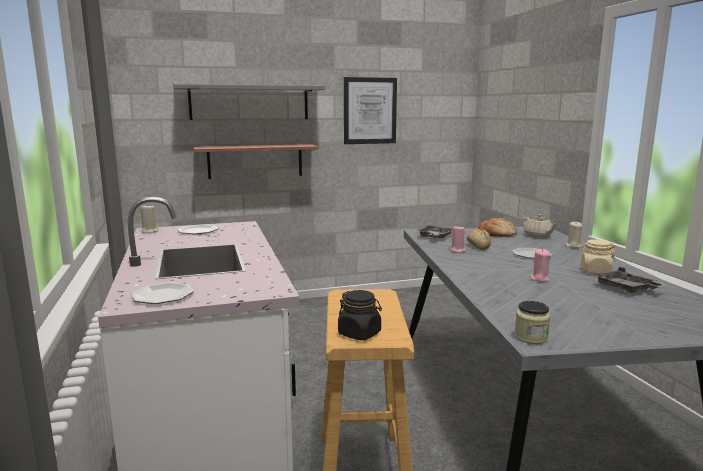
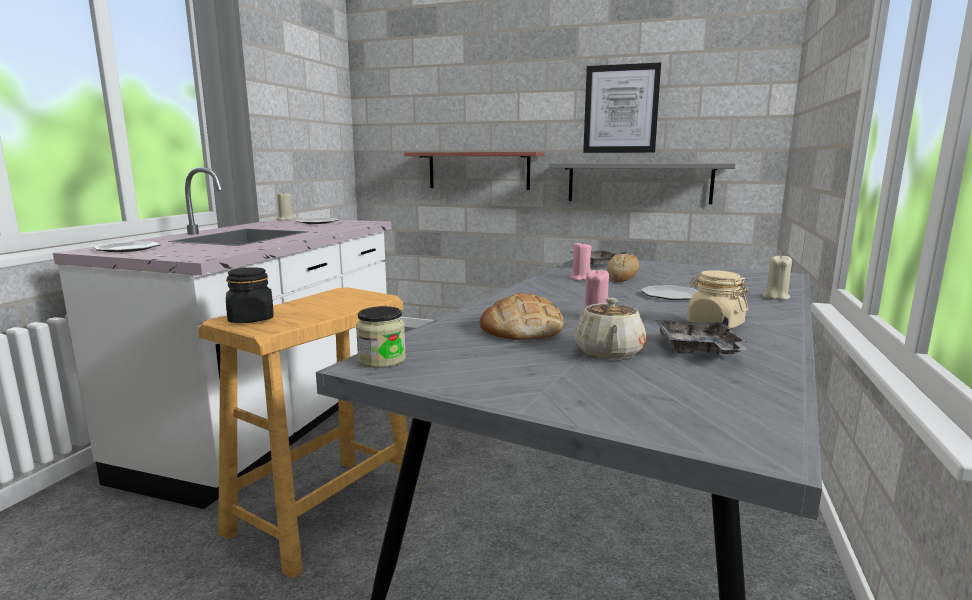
camera: 35 degrees right, 0 degrees up
grey shelf [173,84,325,120] -> grey shelf moved to [549,163,736,204]
bread [478,218,517,237] -> bread moved to [479,293,564,340]
beige teapot [523,214,558,238] -> beige teapot moved to [574,298,646,359]

